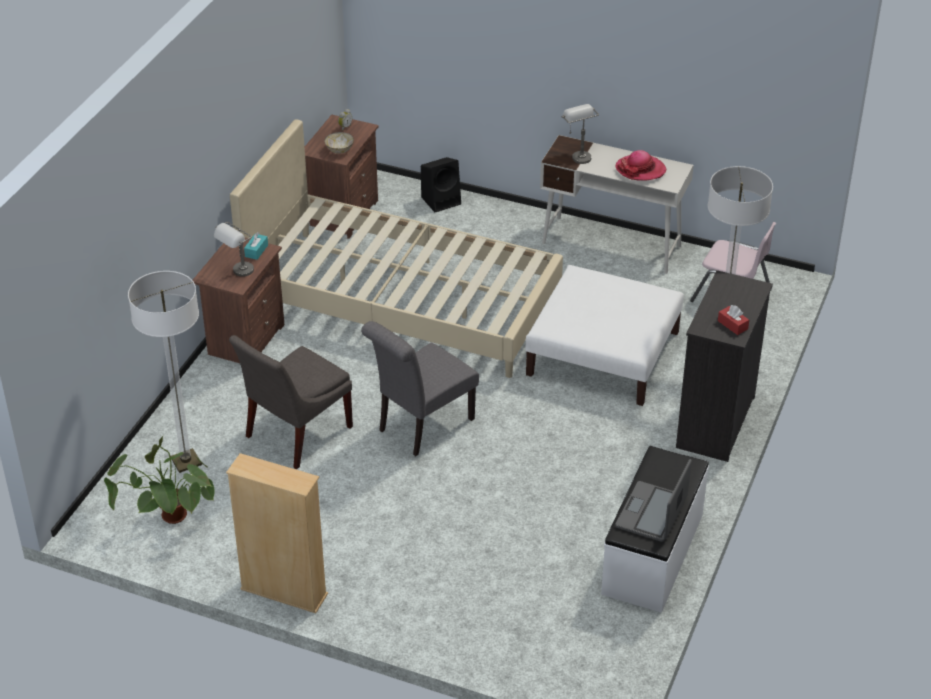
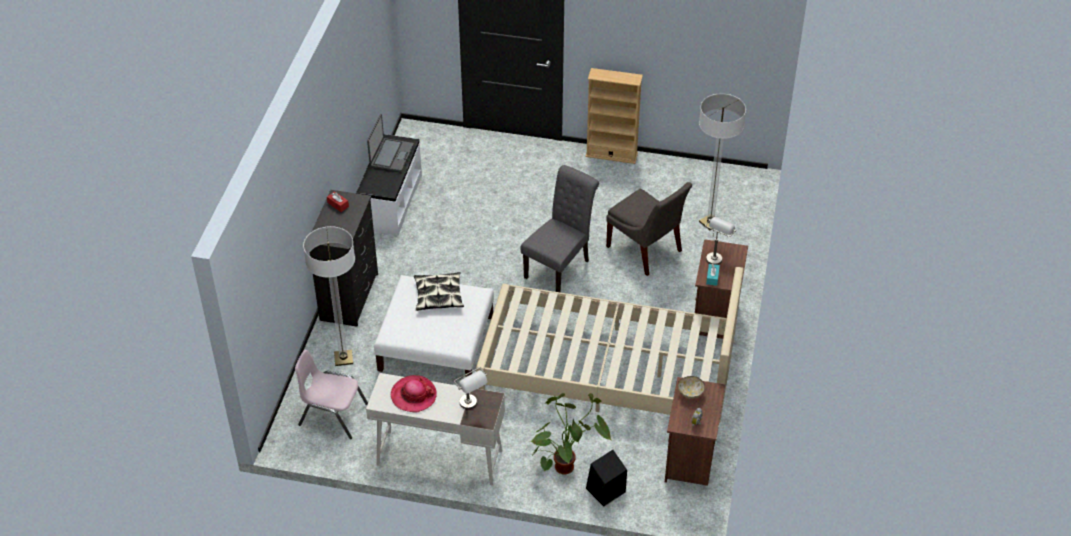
camera: 170 degrees right, 5 degrees up
potted plant [104,435,215,524] -> potted plant moved to [530,393,612,475]
grey chair [229,335,353,469] -> grey chair turned 105 degrees clockwise [606,182,692,276]
none -> pillow [414,272,464,311]

